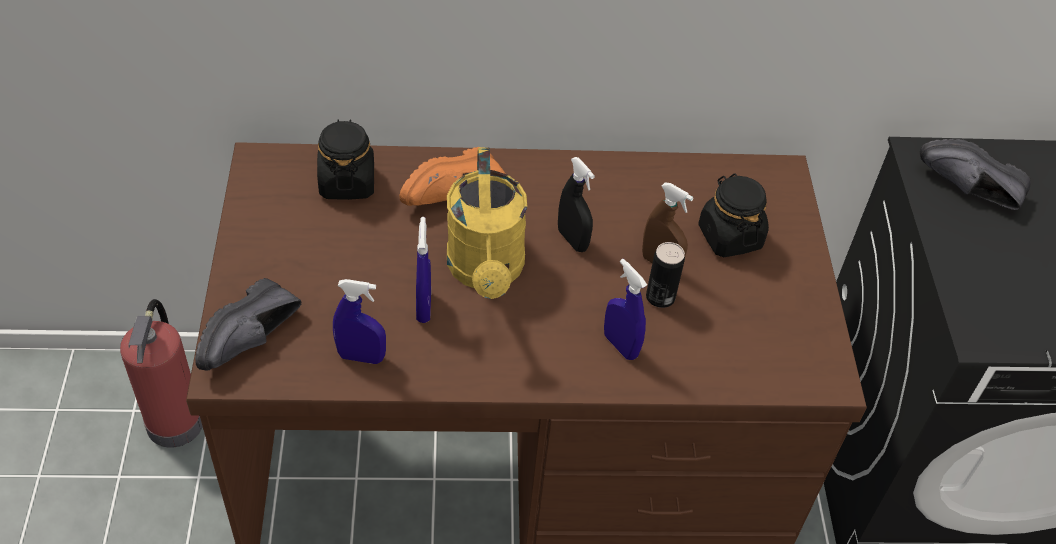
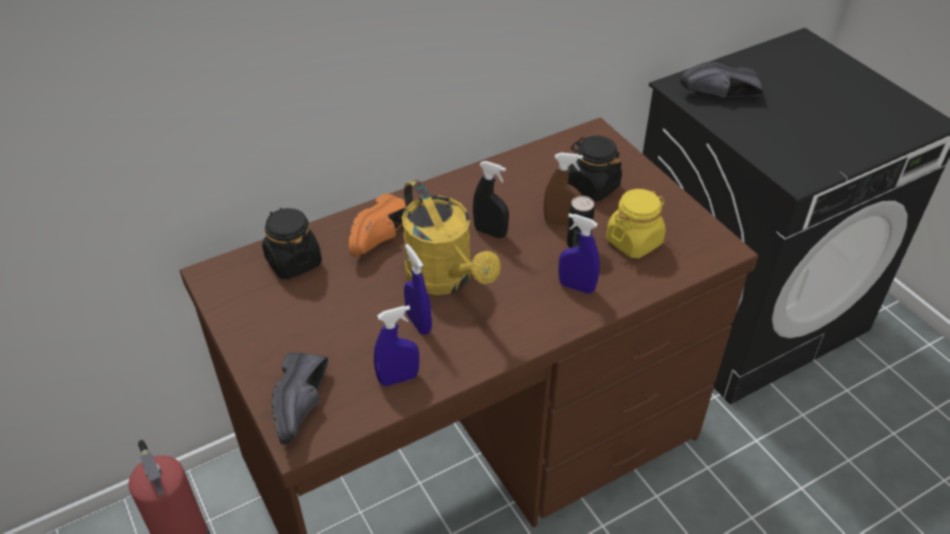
camera: 25 degrees left, 5 degrees down
none -> yellow jar [606,189,665,258]

